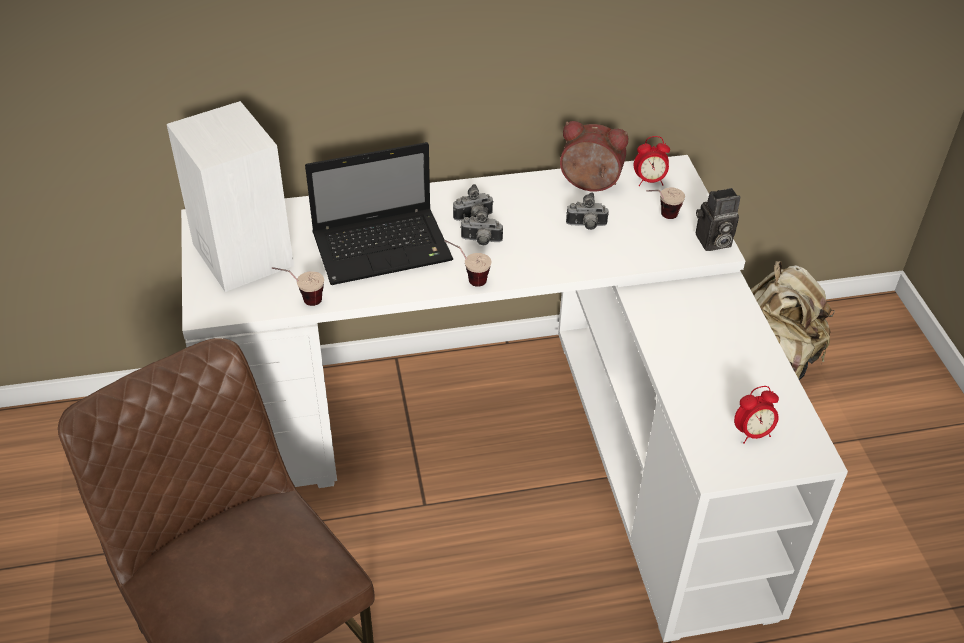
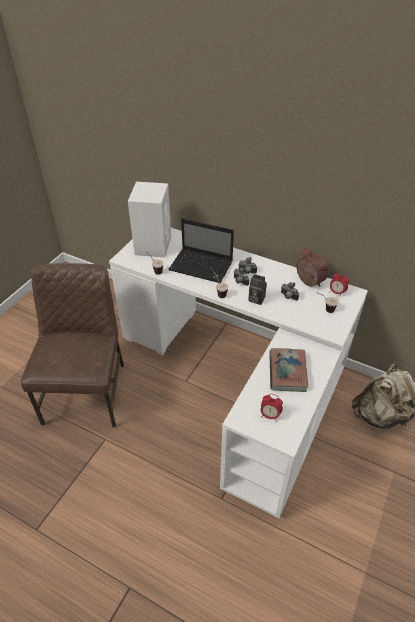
camera: 40 degrees right, 0 degrees up
camera [696,188,740,251] -> camera moved to [248,274,267,305]
none -> book [269,348,308,392]

